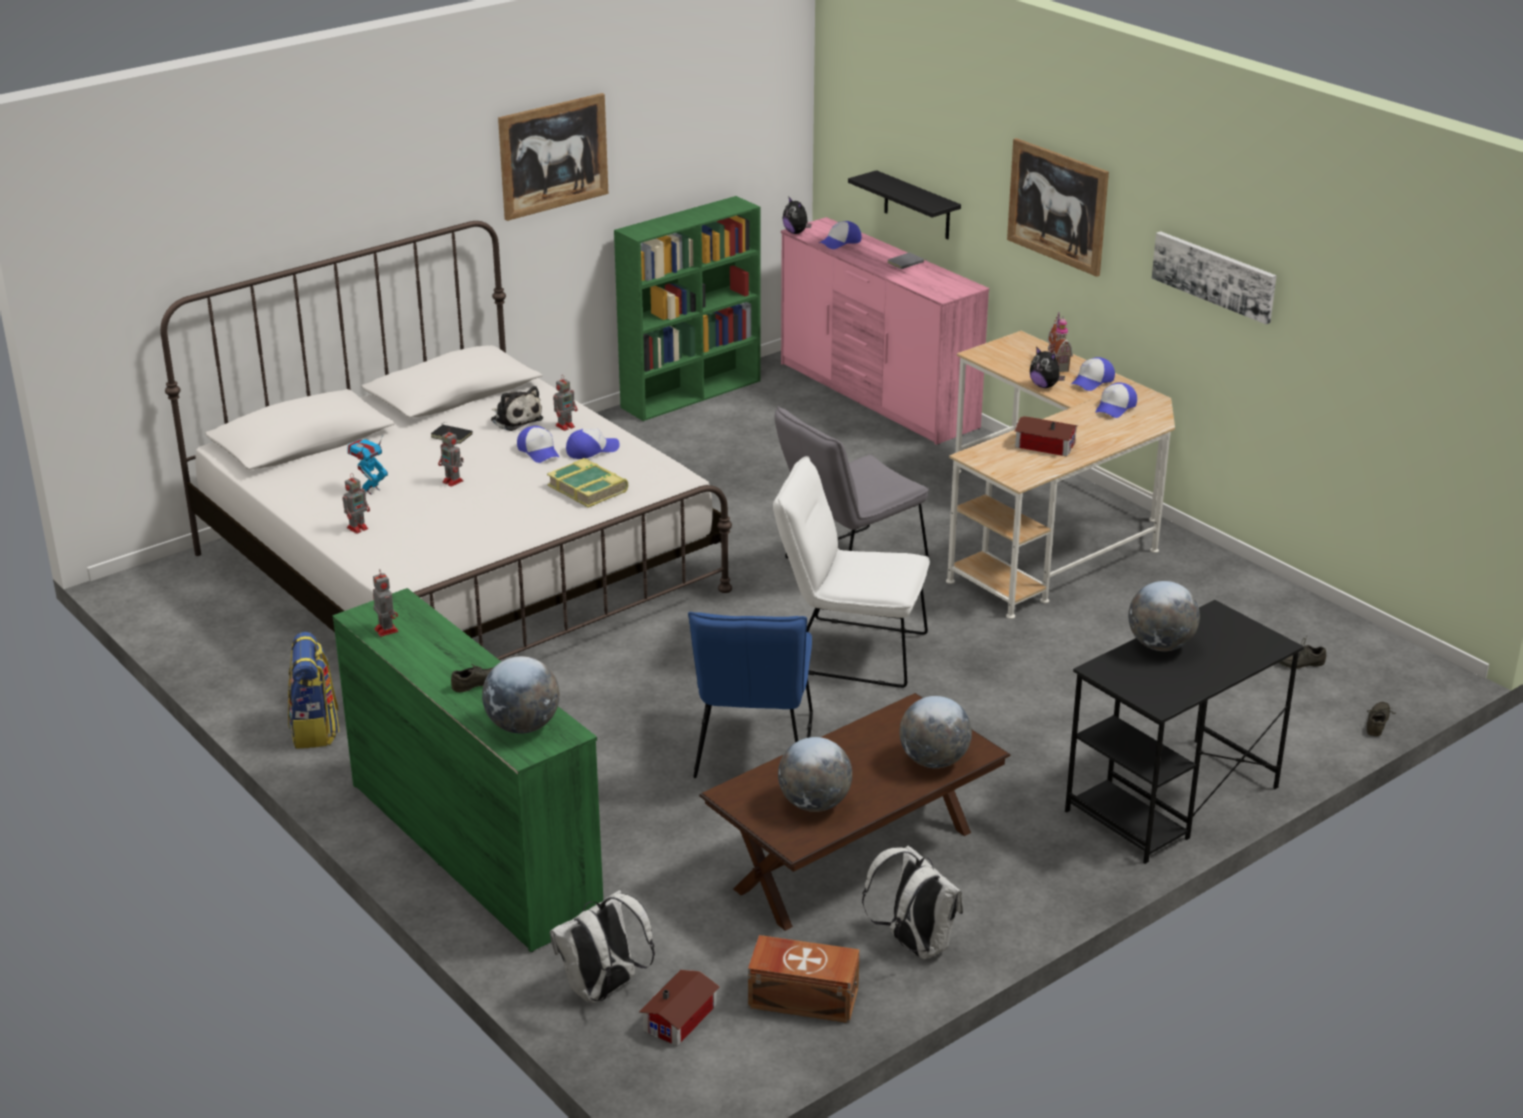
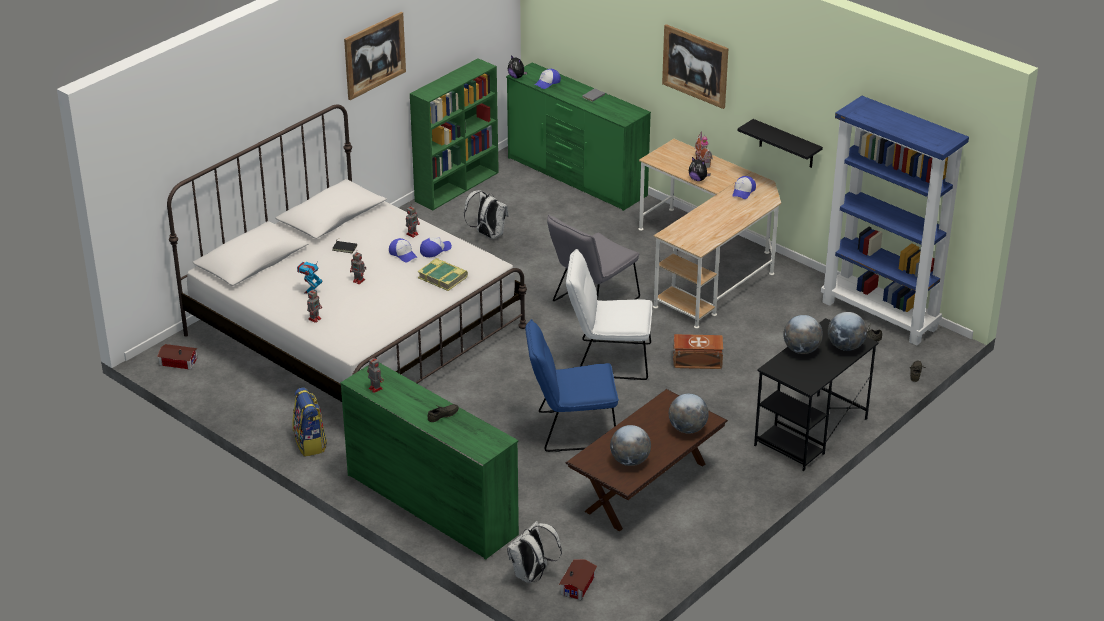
camera: 10 degrees left, 5 degrees up
globe [482,656,560,734] -> globe moved to [828,312,867,351]
plush toy [491,386,543,431] -> none
blue chair [688,612,813,778] -> blue chair turned 90 degrees clockwise [525,319,619,452]
brown storage box [748,935,860,1023] -> brown storage box moved to [673,334,723,369]
pink dresser [781,217,989,445] -> green dresser [506,62,651,211]
black shelf [848,170,961,239] -> black shelf moved to [738,119,823,168]
white backpack [862,846,963,959] -> white backpack moved to [464,190,509,239]
toy house [1015,416,1078,457] -> toy house moved to [157,344,198,370]
cap [1071,357,1115,391] -> none
picture [1151,231,1277,324] -> none
none -> blue bookcase [821,96,969,346]

